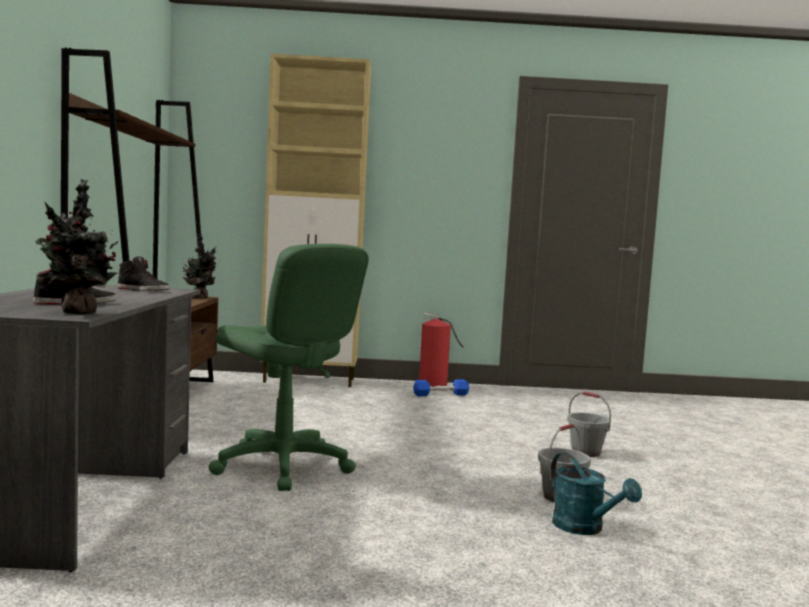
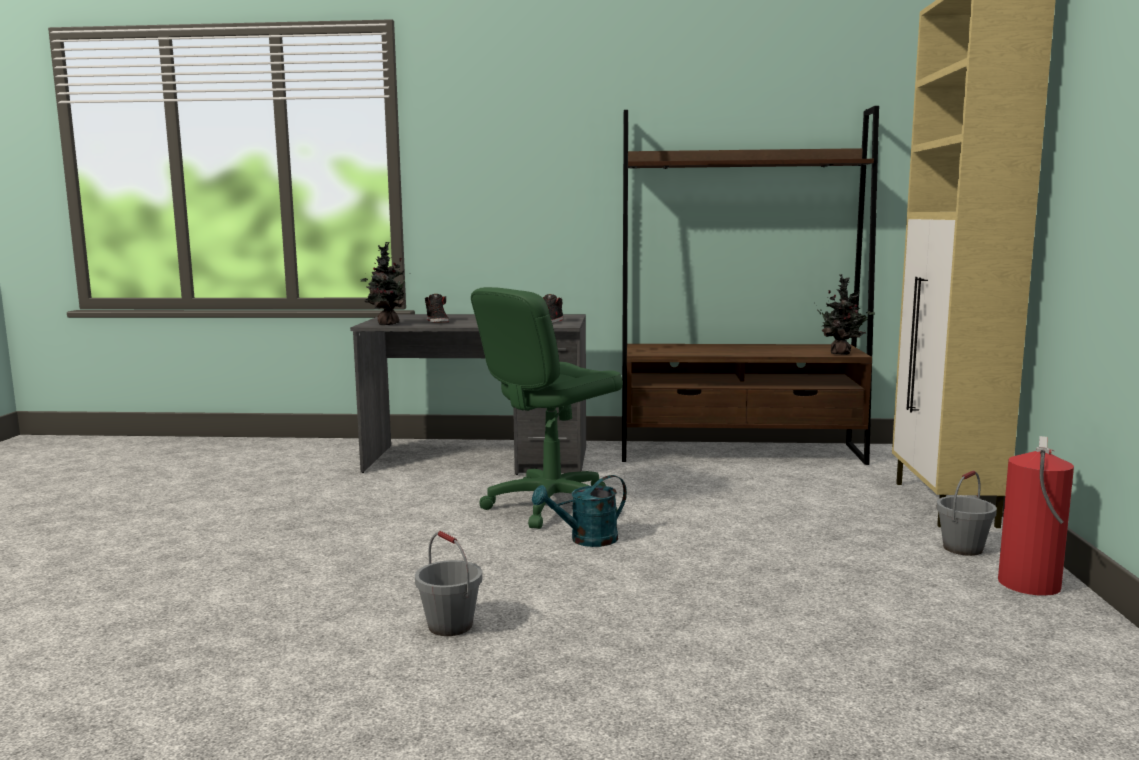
camera: 95 degrees right, 5 degrees up
blue dumbbell [413,379,469,396] -> none
turquoise watering can [551,453,642,535] -> turquoise watering can moved to [532,475,627,547]
grey bucket [567,391,611,457] -> grey bucket moved to [936,470,997,556]

